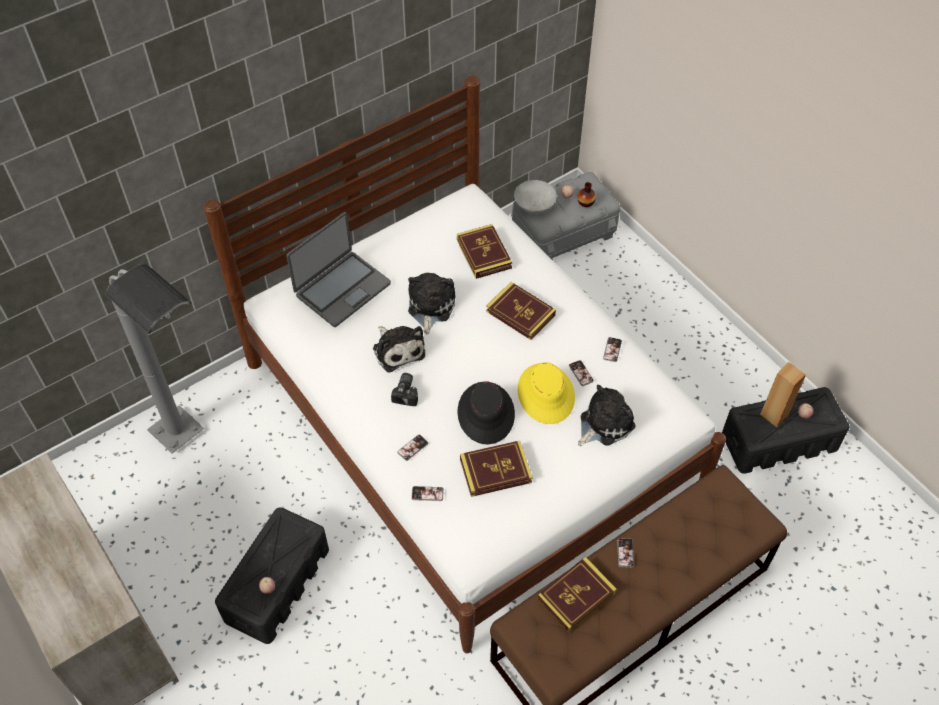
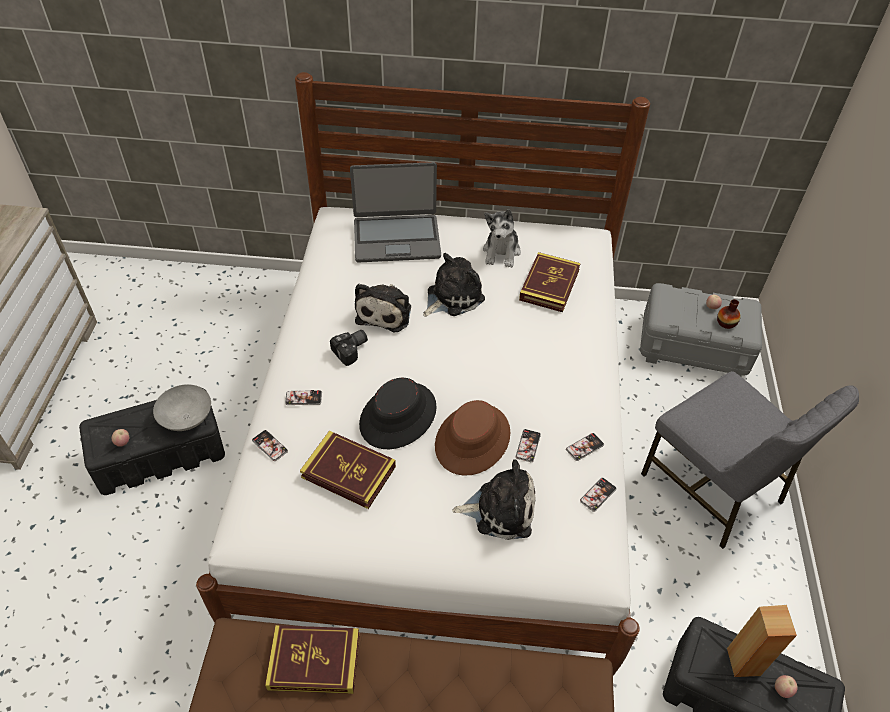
camera: 40 degrees right, 5 degrees down
grey floor lamp [106,264,204,454] -> none
book [486,282,556,340] -> none
grey bowl [514,180,557,213] -> grey bowl moved to [153,384,211,431]
yellow hat [518,362,575,424] -> brown hat [435,400,510,476]
phone [617,538,634,568] -> phone moved to [580,478,616,512]
none -> plush toy [483,209,521,268]
none -> grey chair [641,371,859,549]

